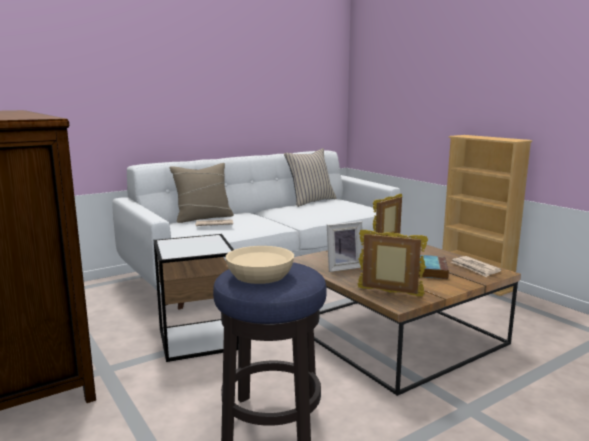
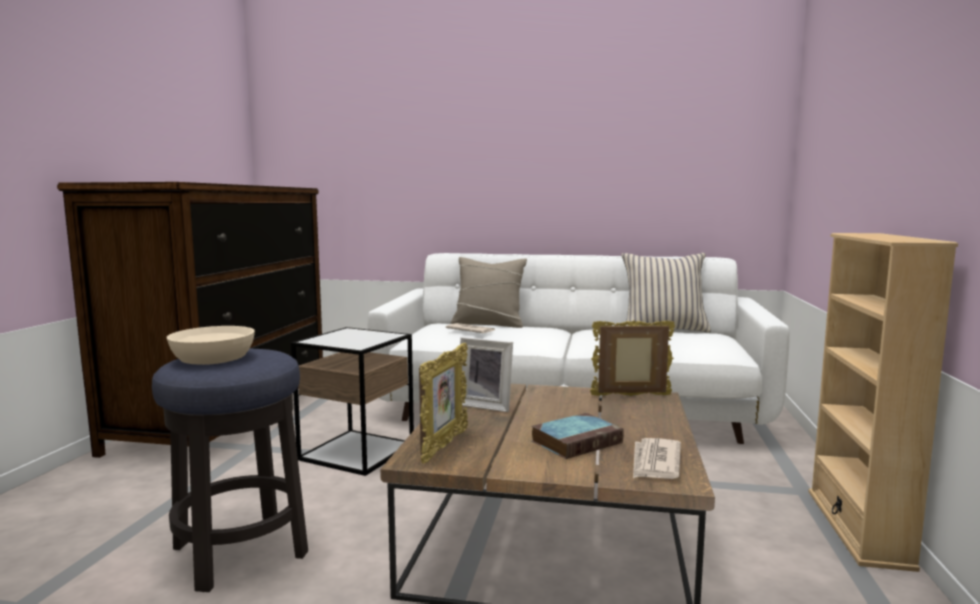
camera: 45 degrees right, 5 degrees down
picture frame [357,230,428,297] -> picture frame turned 45 degrees clockwise [419,343,468,464]

